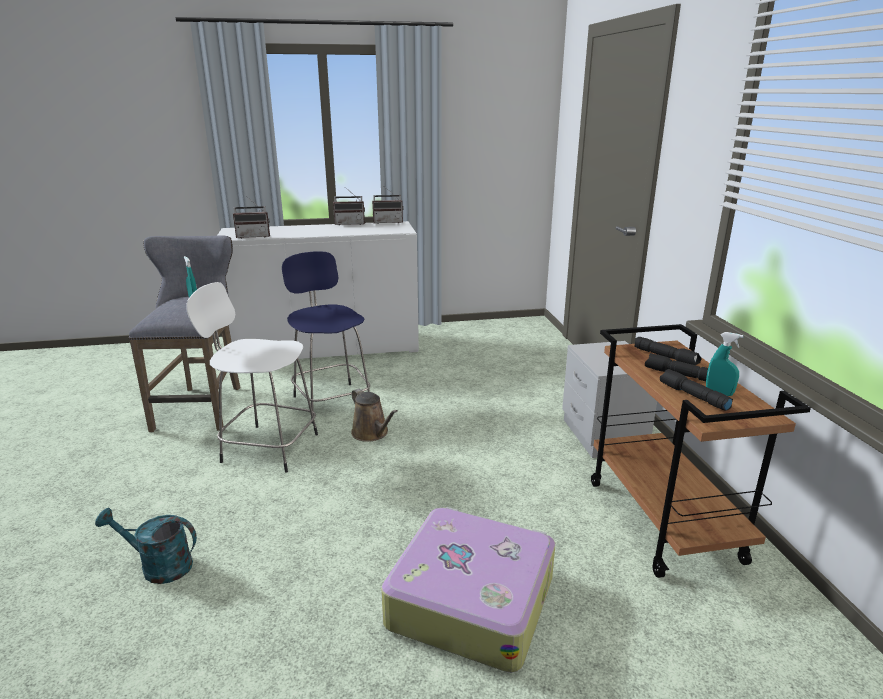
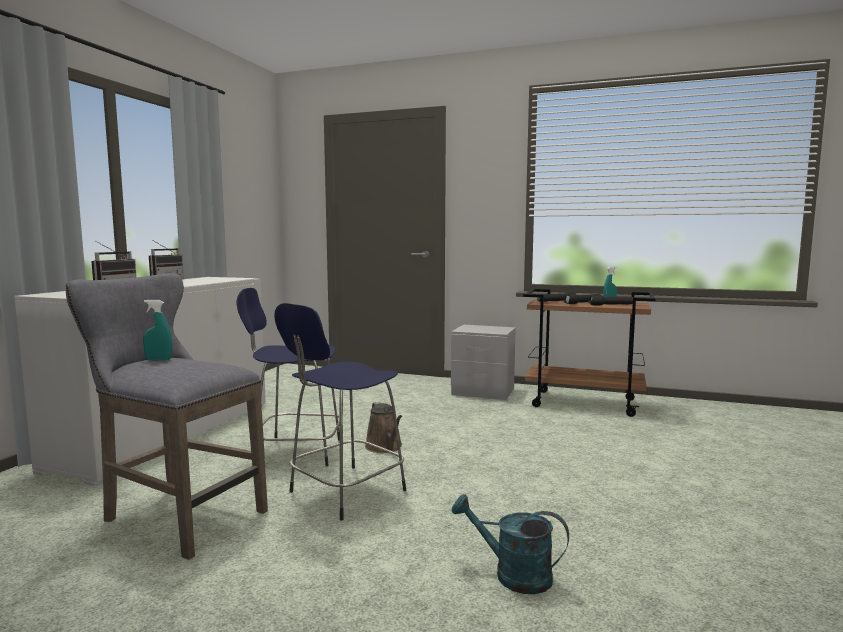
camera: 60 degrees left, 15 degrees down
turquoise watering can [95,508,197,584] -> turquoise watering can turned 75 degrees clockwise [452,494,569,594]
white stool [186,282,318,473] -> blue stool [274,303,406,521]
brown watering can [351,389,398,442] -> brown watering can turned 75 degrees clockwise [365,402,402,453]
radio [372,187,404,224] -> none
suitcase [381,507,555,673] -> none

